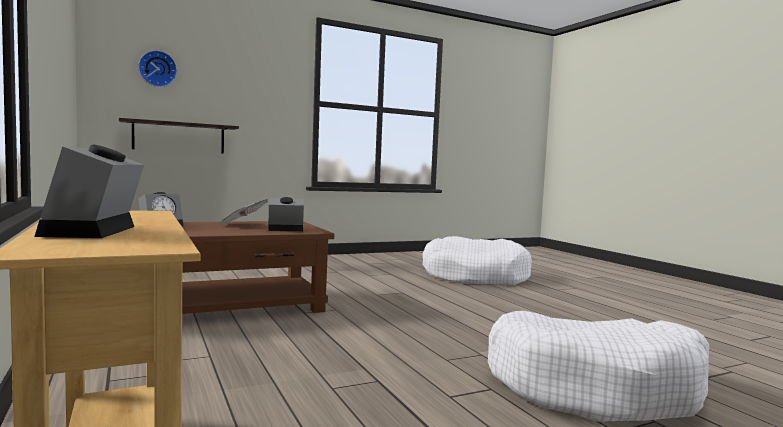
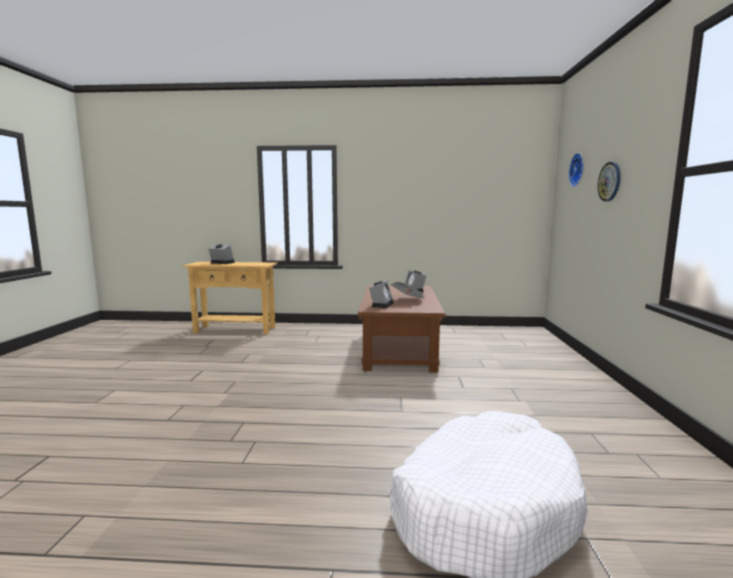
camera: 120 degrees right, 5 degrees up
shelf [119,118,239,154] -> none
white dog bed [488,311,709,422] -> none
none -> wall clock [598,162,621,201]

